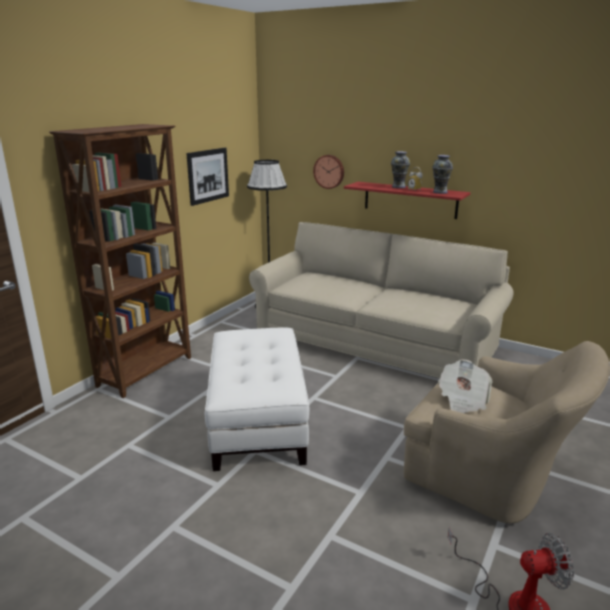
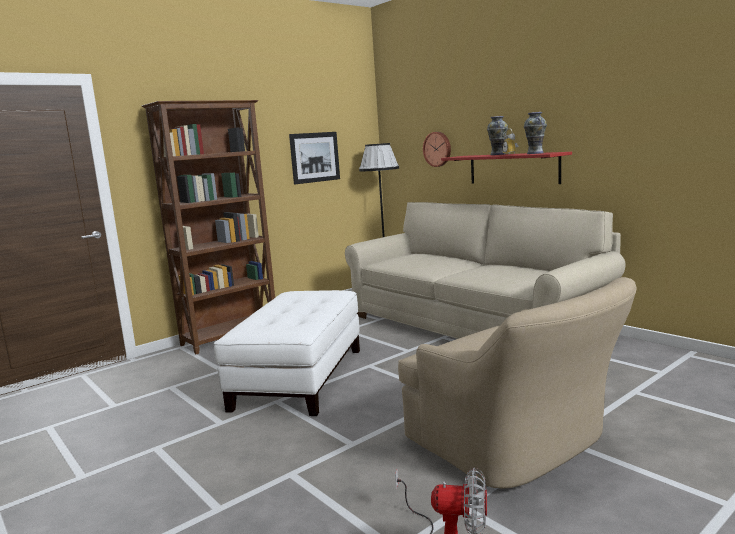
camera: 20 degrees right, 10 degrees down
newspaper [438,359,493,413] -> none

